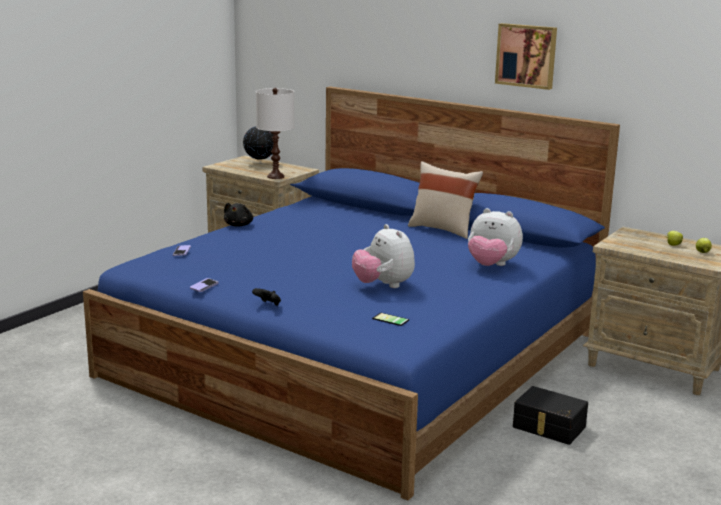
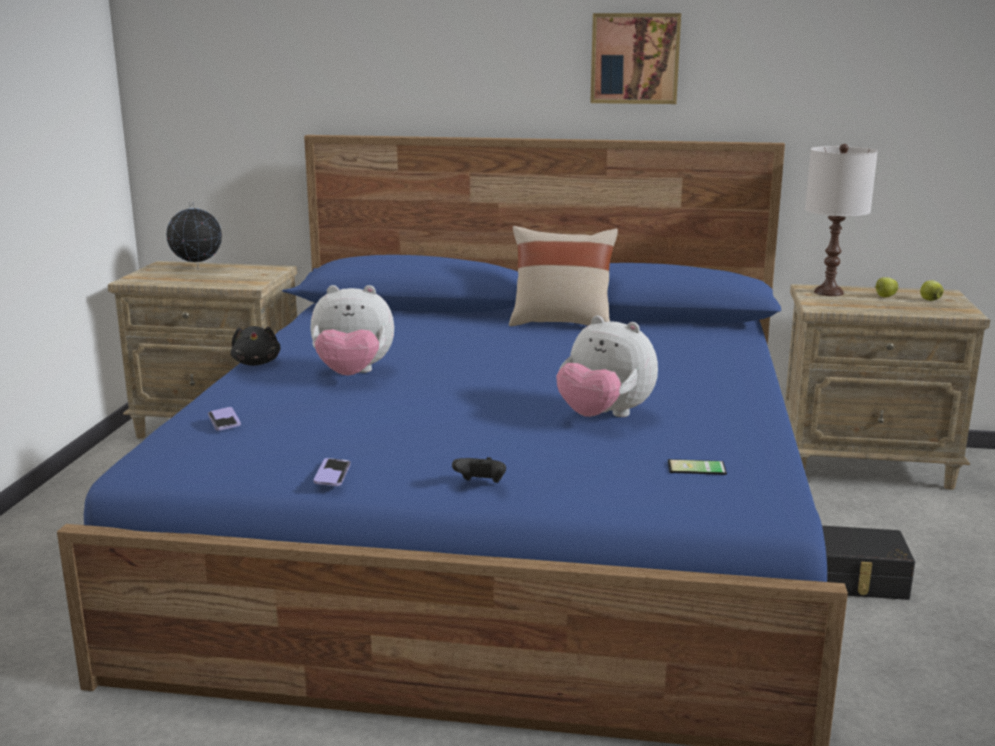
camera: 25 degrees left, 0 degrees up
white table lamp [256,88,294,179] -> white table lamp moved to [805,144,878,296]
plush toy [468,208,523,266] -> plush toy moved to [311,285,394,376]

